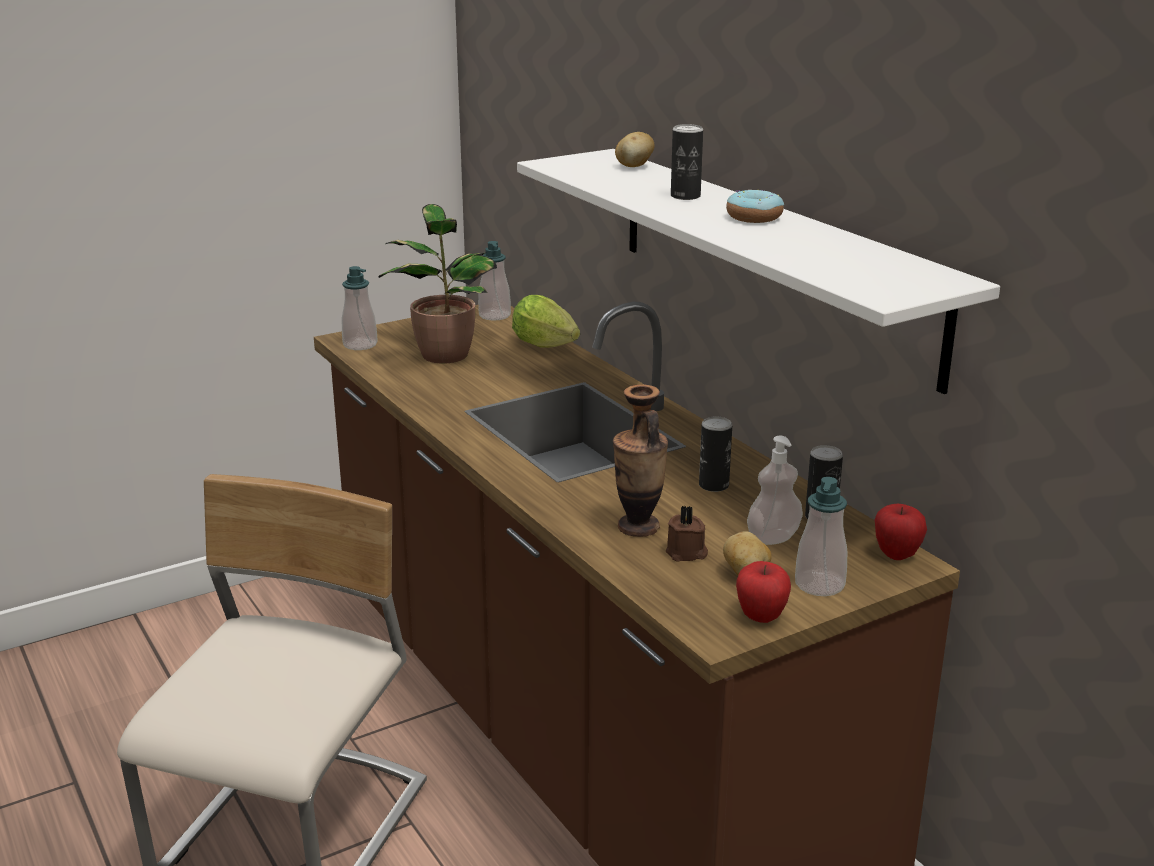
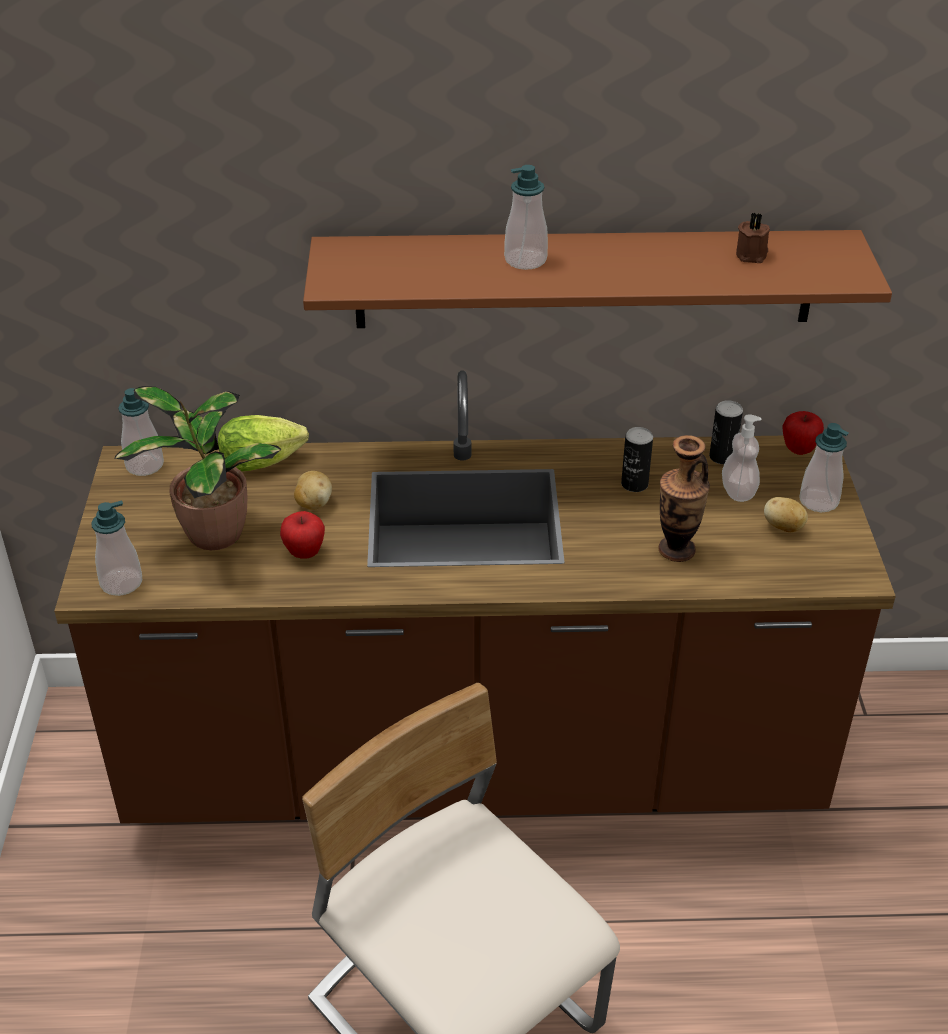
camera: 60 degrees left, 15 degrees up
white shelf [517,149,1000,394] -> brown shelf [303,230,892,328]
potato [615,132,655,167] -> potato moved to [294,471,332,510]
brown candle [666,505,708,562] -> brown candle moved to [736,212,770,263]
can [671,124,703,200] -> soap dispenser [504,165,548,270]
donut [726,189,784,223] -> none
apple [736,561,791,623] -> apple moved to [280,511,325,559]

